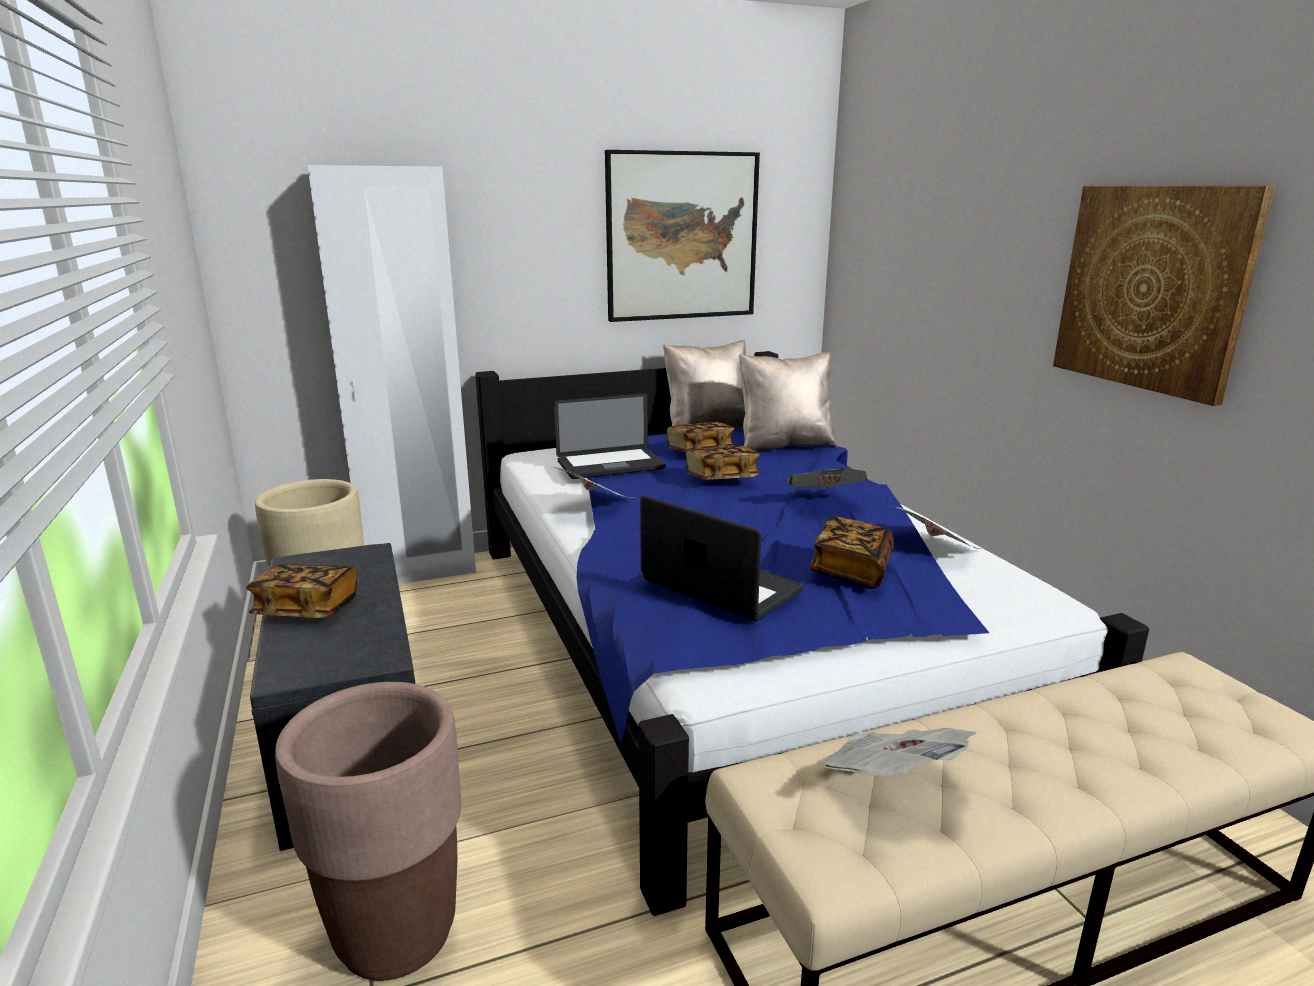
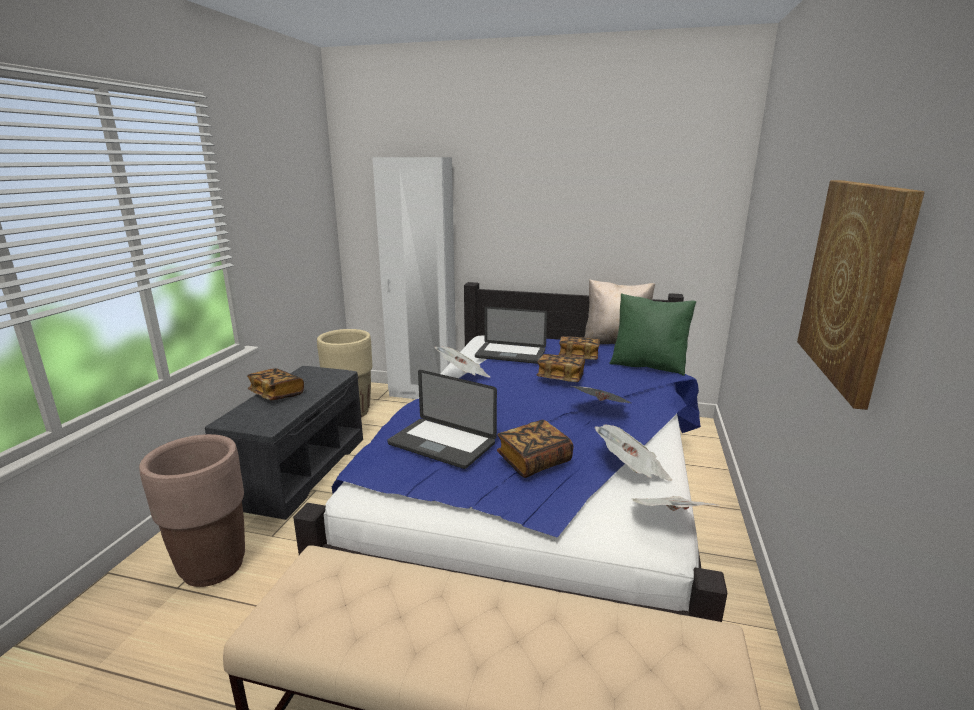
camera: 35 degrees right, 0 degrees up
picture [605,150,760,322] -> none
laptop [640,495,803,621] -> laptop turned 135 degrees clockwise [387,370,497,469]
beige pillow [739,352,837,450] -> green pillow [609,293,696,376]
newspaper [816,728,976,776] -> newspaper moved to [632,496,719,511]

